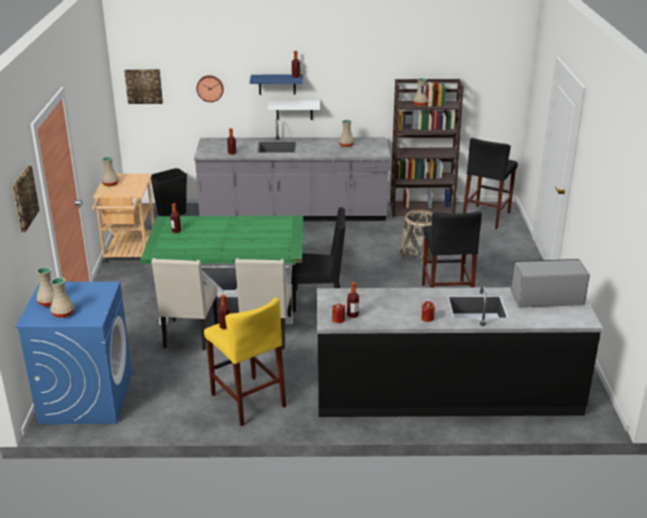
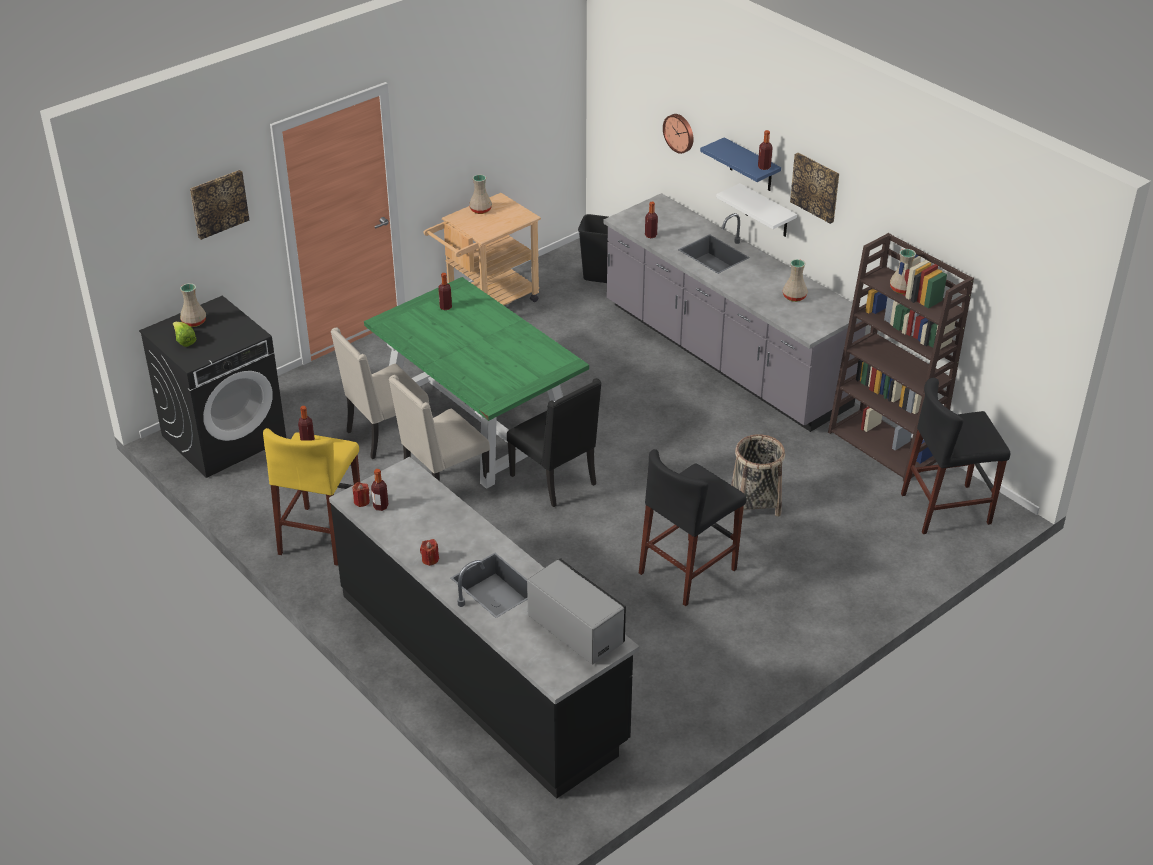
camera: 50 degrees right, 10 degrees up
blue washing machine [15,282,132,424] -> black washing machine [139,295,286,478]
beige vase [50,277,75,318] -> lettuce [173,322,196,347]
picture [124,69,163,104] -> picture moved to [790,153,839,224]

